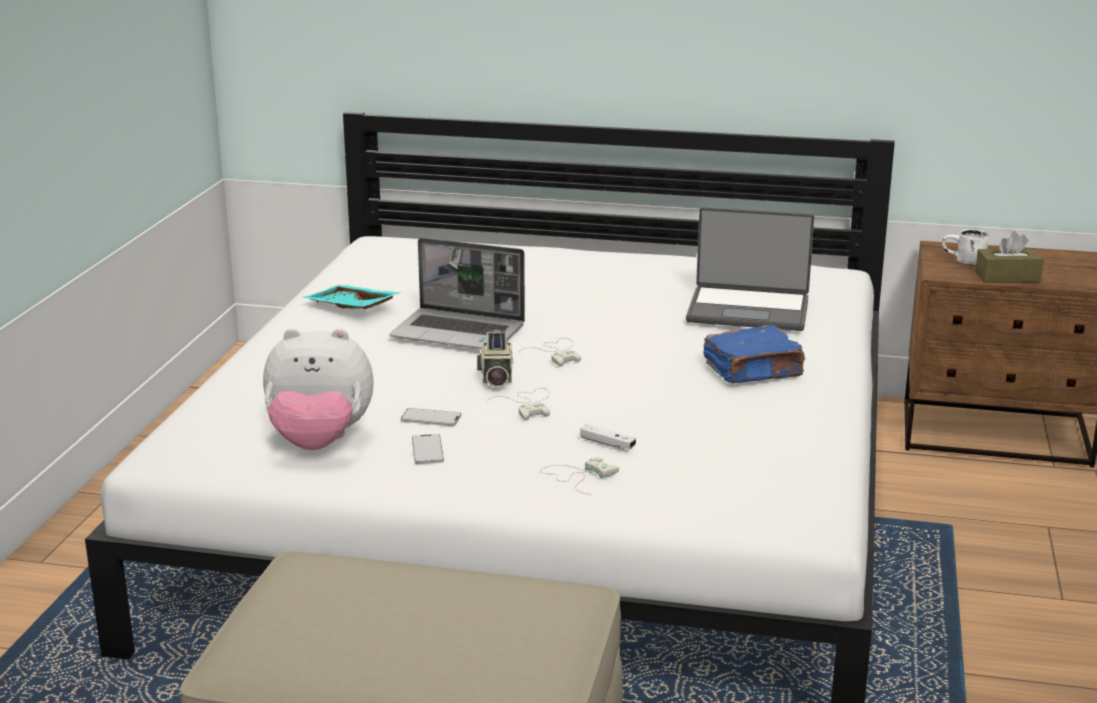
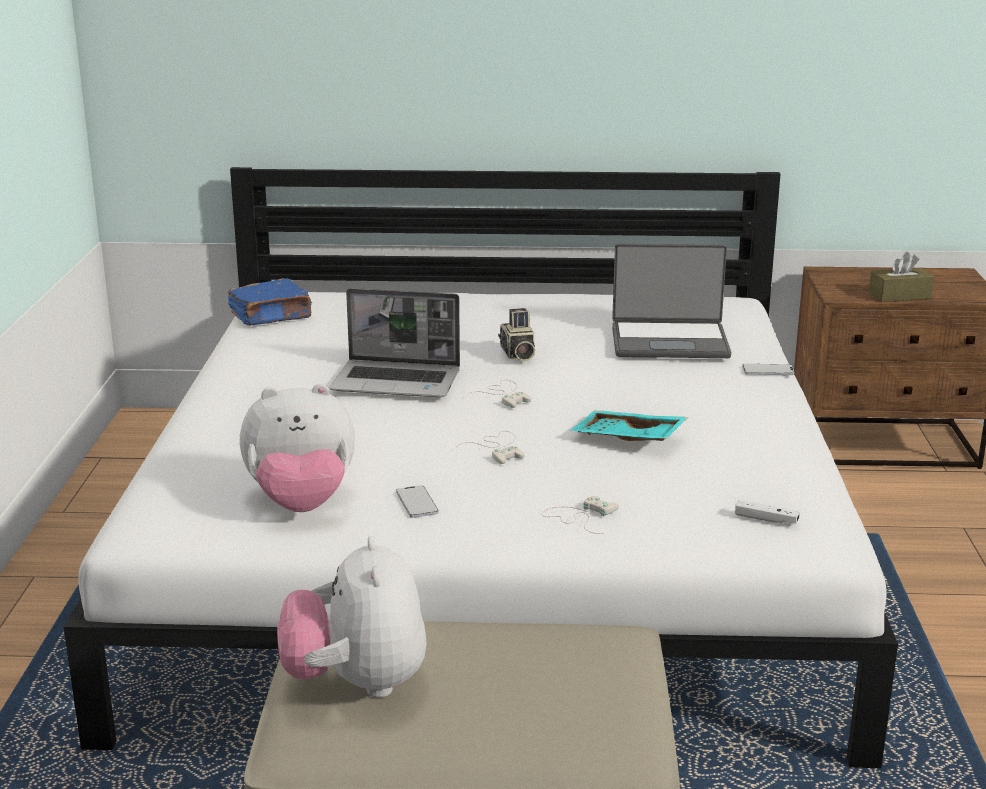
camera: 10 degrees left, 0 degrees up
turquoise tray [302,285,401,309] -> turquoise tray moved to [570,411,688,441]
phone [401,408,461,426] -> phone moved to [742,364,794,375]
camera [477,328,513,388] -> camera moved to [498,308,535,361]
white game controller [580,424,636,449] -> white game controller moved to [735,500,800,524]
blue book [703,325,805,383] -> blue book moved to [228,278,312,325]
white mug [942,229,989,265] -> none
none -> plush toy [277,536,427,698]

